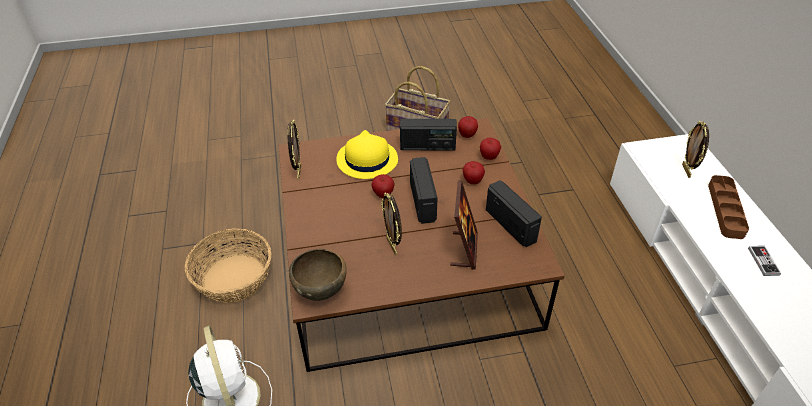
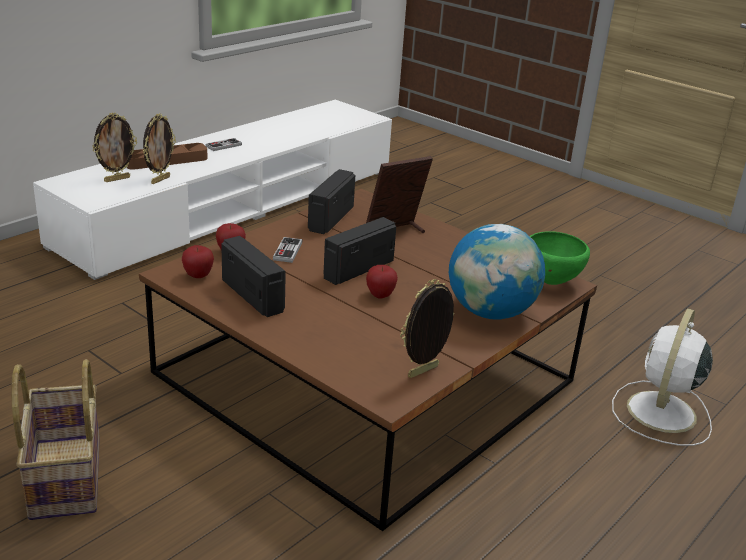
camera: 130 degrees left, 15 degrees down
basket [185,228,271,303] -> none
brown bowl [289,249,347,301] -> green bowl [530,231,590,285]
yellow hat [336,130,398,179] -> none
picture frame [381,192,402,255] -> picture frame moved to [143,113,176,184]
apple [462,161,485,184] -> game controller [273,237,302,263]
none -> globe [449,224,545,320]

